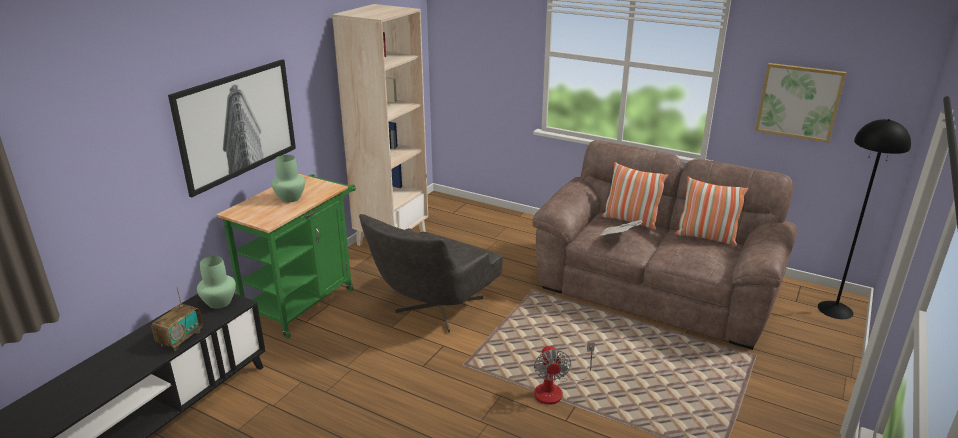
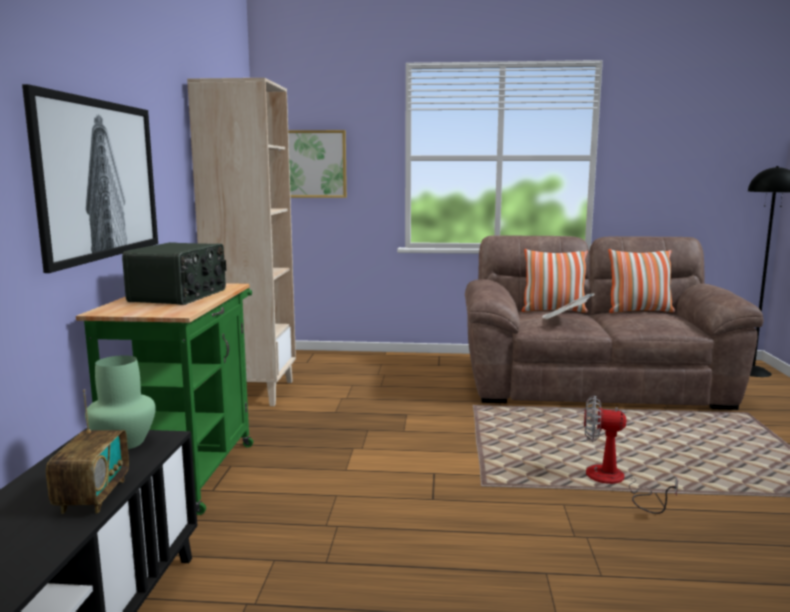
camera: 25 degrees left, 15 degrees down
green vase [271,155,305,203] -> radio [122,242,226,305]
grey armchair [359,214,503,333] -> none
fan [534,342,595,405] -> fan turned 135 degrees clockwise [584,396,678,514]
picture [755,63,846,143] -> picture moved to [288,130,347,198]

